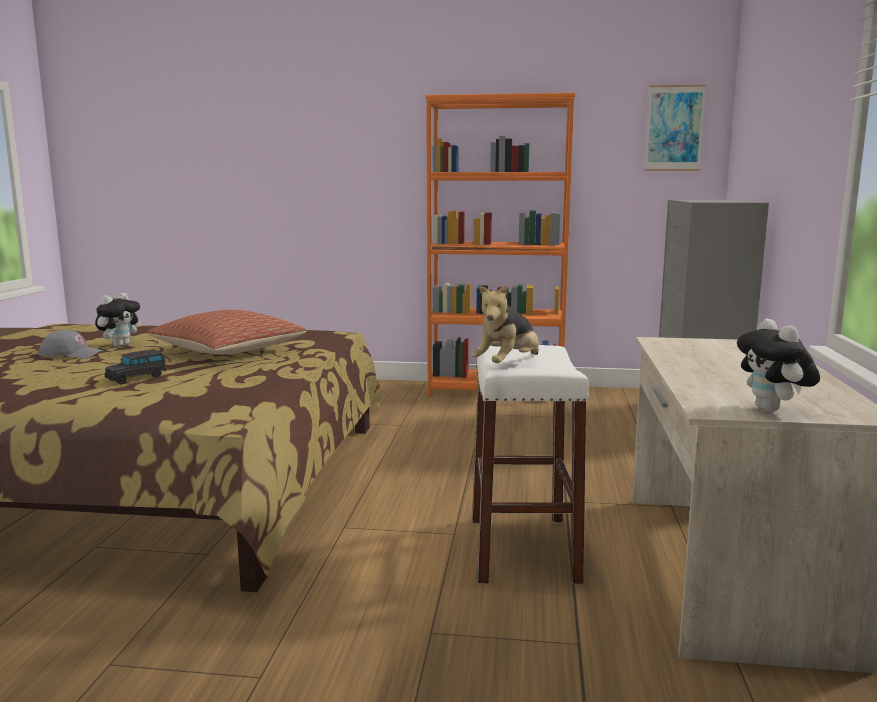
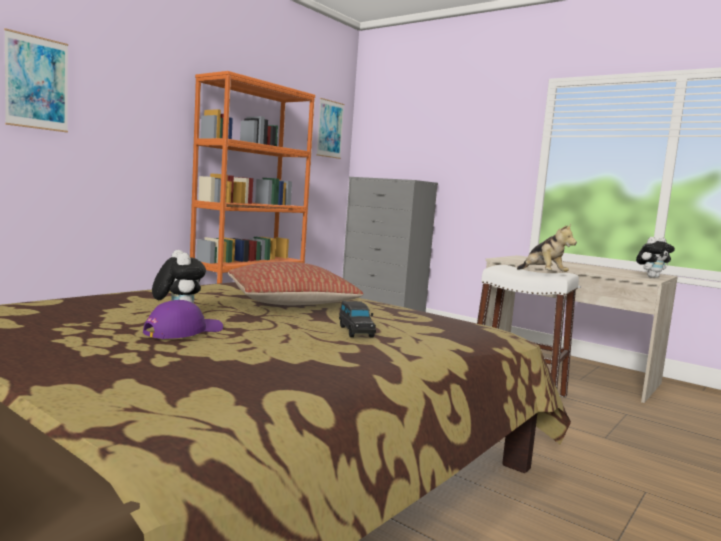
camera: 60 degrees left, 5 degrees down
grey cap [38,330,104,359] -> purple cap [143,300,223,339]
plush toy [737,318,820,412] -> plush toy turned 45 degrees counterclockwise [636,237,675,278]
none -> picture [4,28,68,132]

